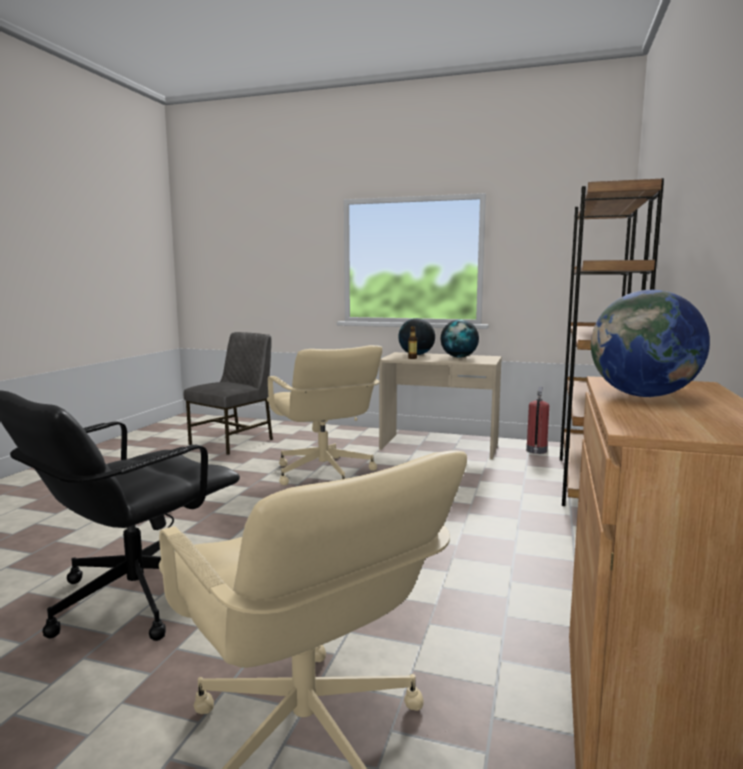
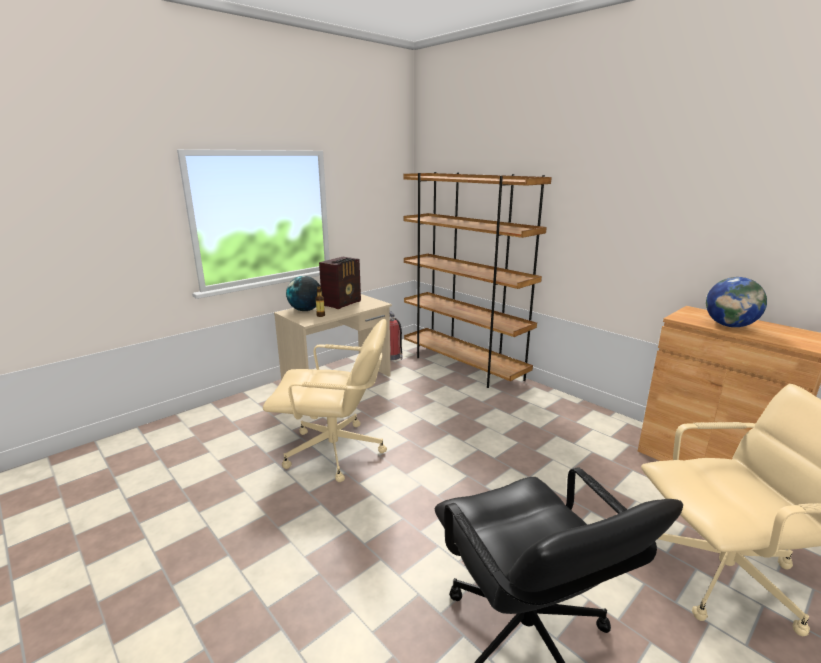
camera: 60 degrees left, 10 degrees up
grey chair [184,332,273,455] -> none
globe [441,319,479,358] -> radio [319,257,361,309]

